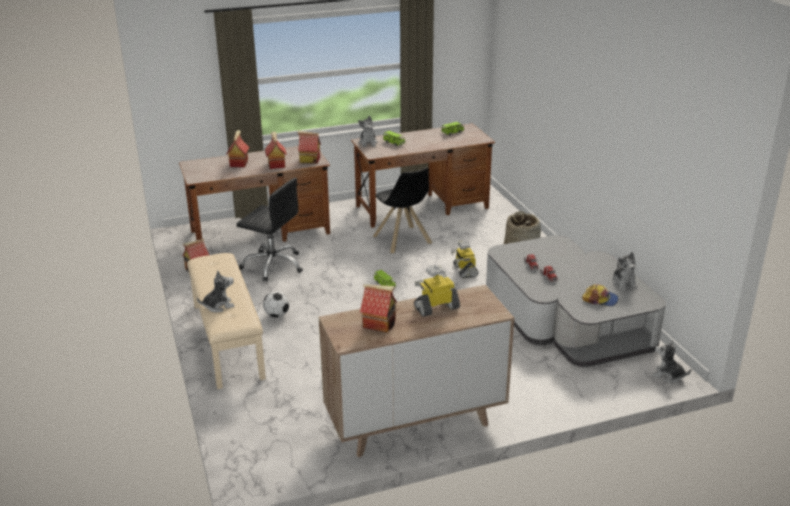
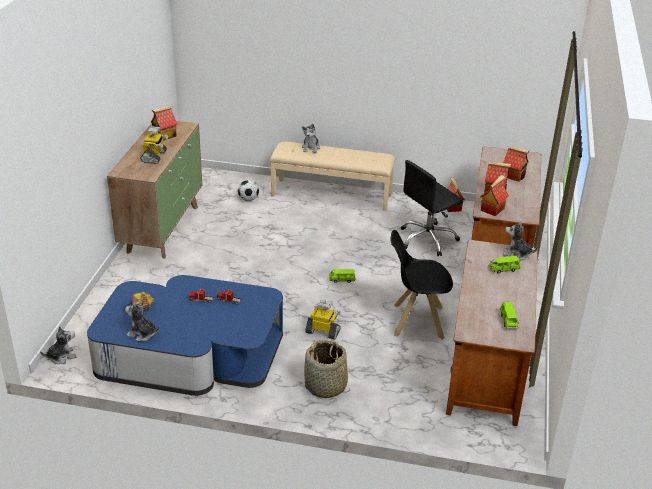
camera: 120 degrees right, 5 degrees up
football [263,291,289,318] -> football moved to [238,180,259,201]
grey coffee table [486,235,666,367] -> blue coffee table [87,275,283,396]

